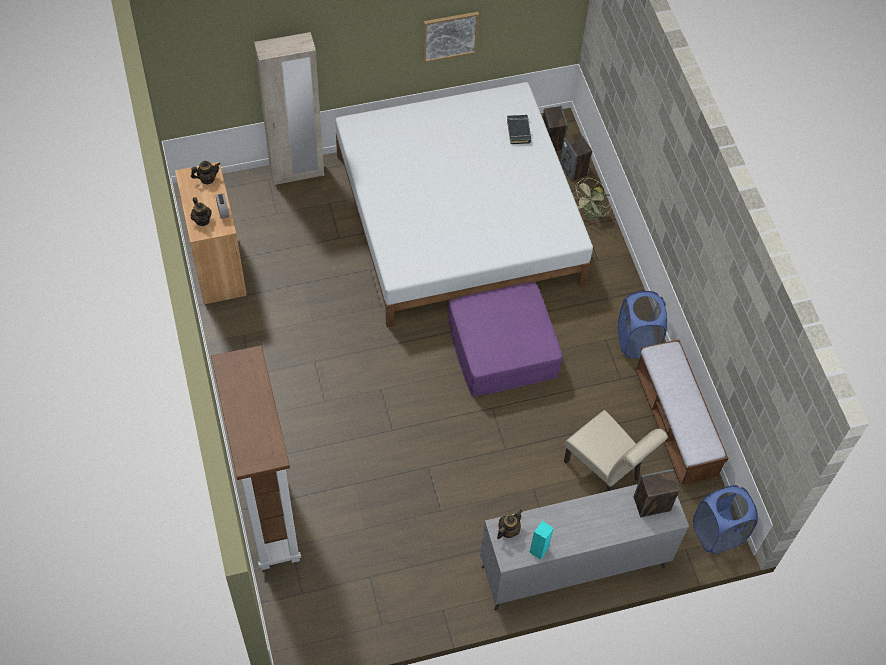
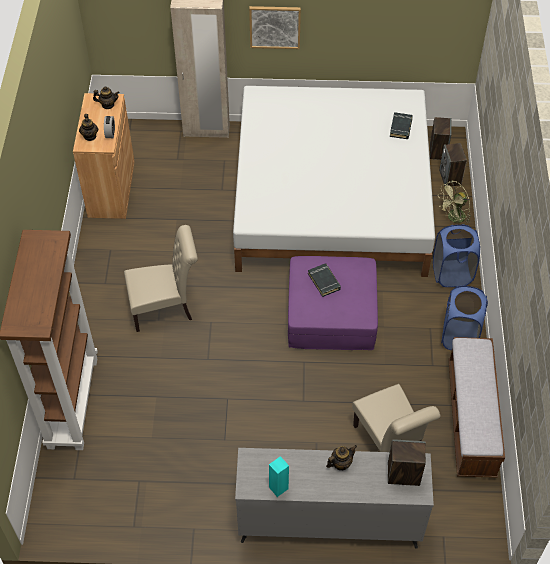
camera: 20 degrees right, 5 degrees down
picture [423,12,479,63] -> picture moved to [249,6,301,49]
teapot [497,510,522,539] -> teapot moved to [326,445,357,470]
blue laundry basket [693,485,758,554] -> blue laundry basket moved to [433,224,480,287]
none -> beige chair [124,225,198,332]
none -> black book [308,263,341,297]

